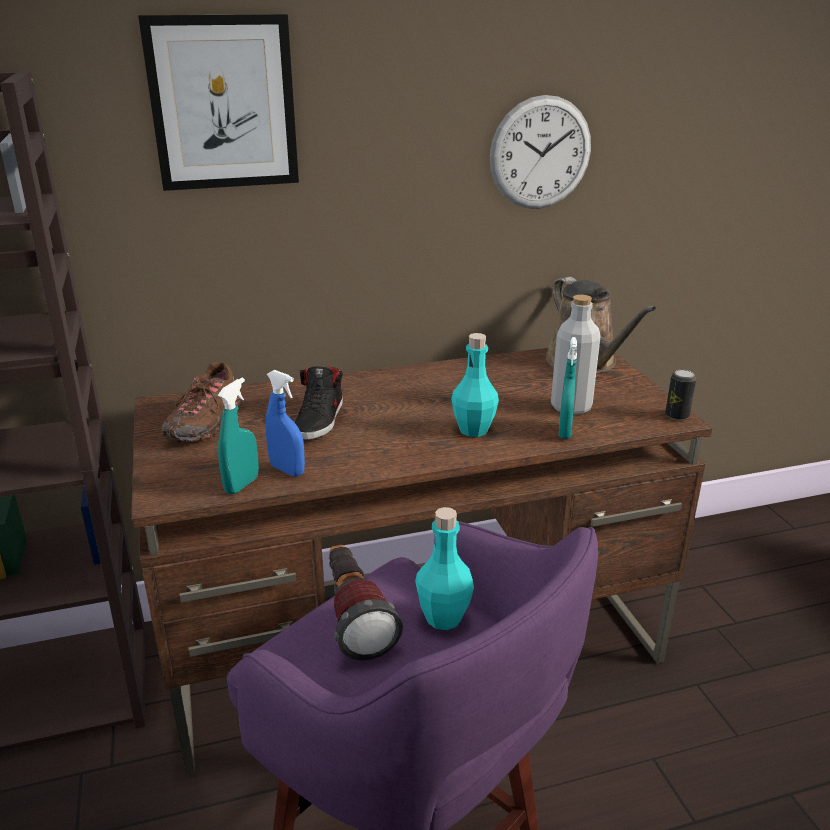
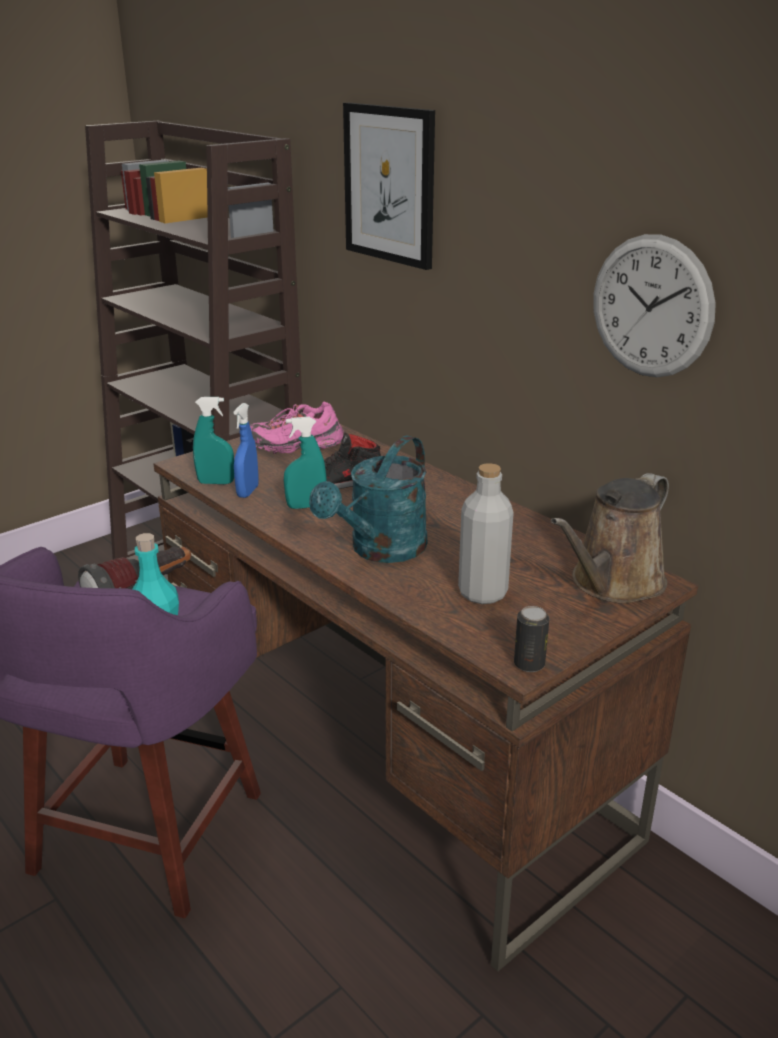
camera: 65 degrees right, 0 degrees up
brown shoe [162,362,242,442] -> pink shoe [250,402,343,454]
turquoise bottle [451,333,499,437] -> turquoise watering can [309,436,427,563]
turquoise spray bottle [559,337,577,439] -> turquoise spray bottle moved to [284,417,326,509]

